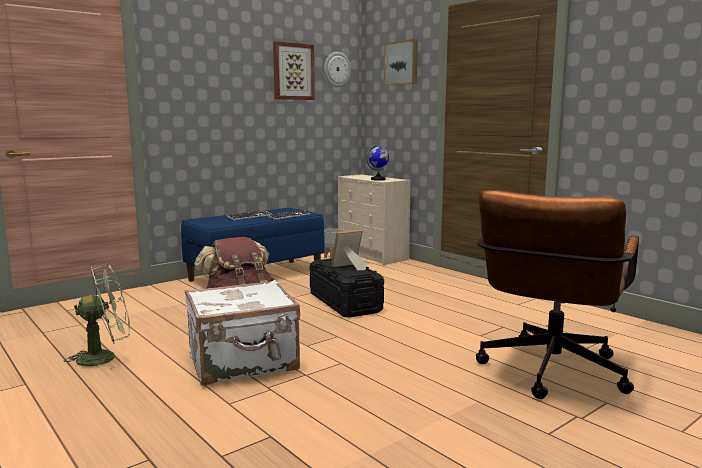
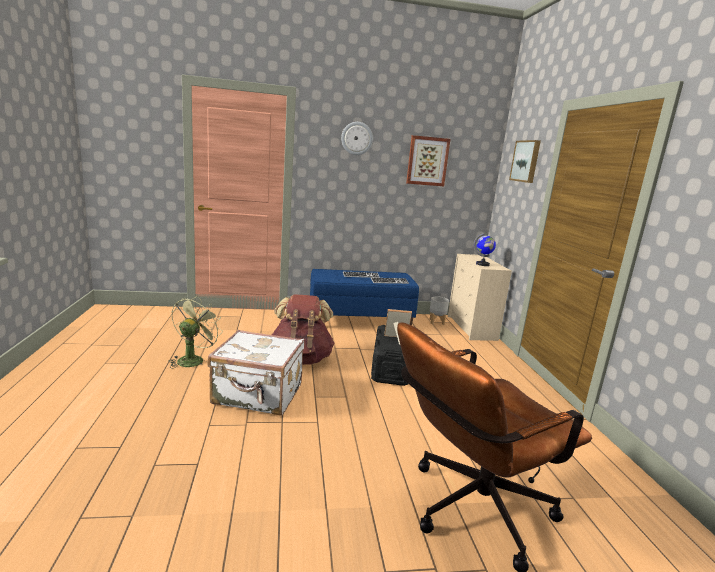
camera: 30 degrees right, 5 degrees up
green fan [64,263,130,369] -> green fan turned 75 degrees counterclockwise [169,296,221,369]
wall clock [324,52,351,87] -> wall clock moved to [341,122,373,155]

